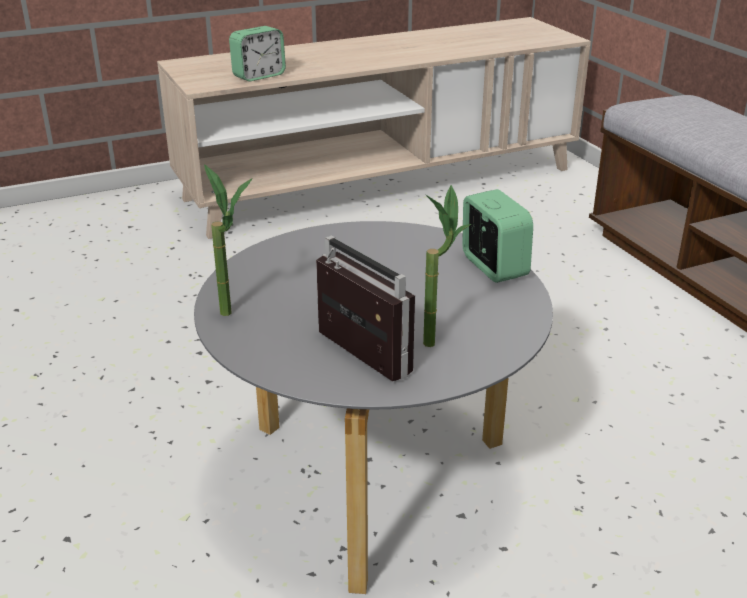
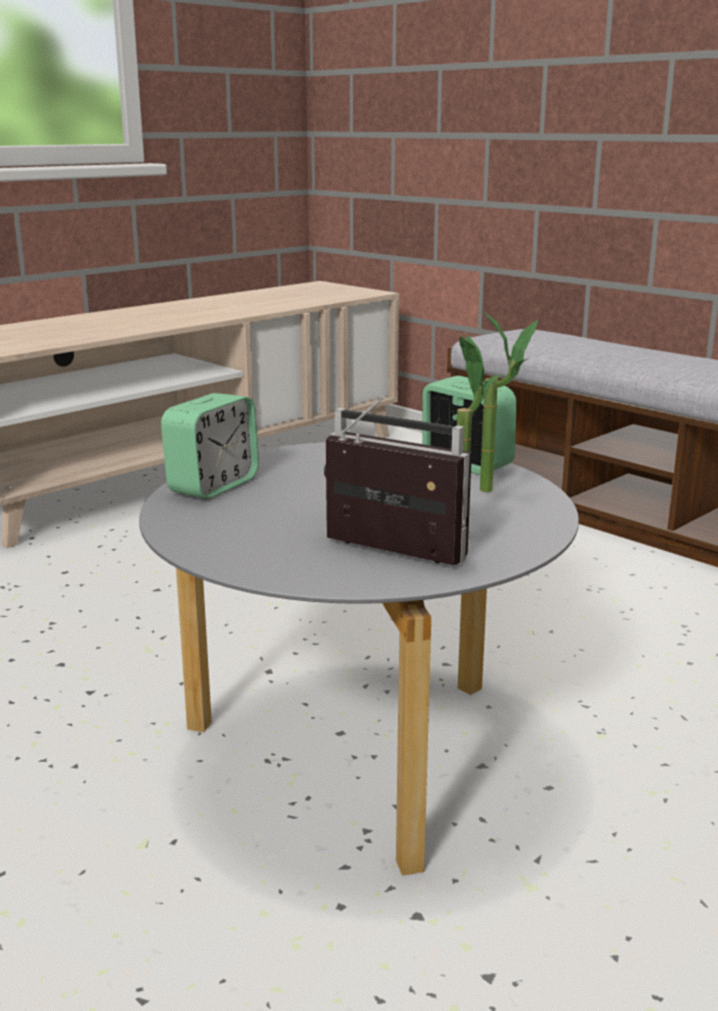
camera: 20 degrees left, 10 degrees down
potted plant [204,164,253,316] -> potted plant moved to [480,311,538,492]
alarm clock [229,26,286,82] -> alarm clock moved to [161,393,259,499]

